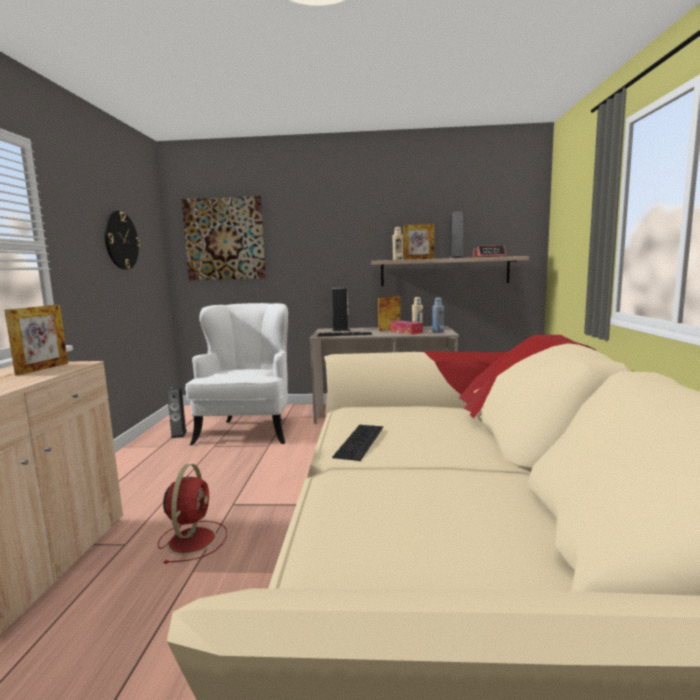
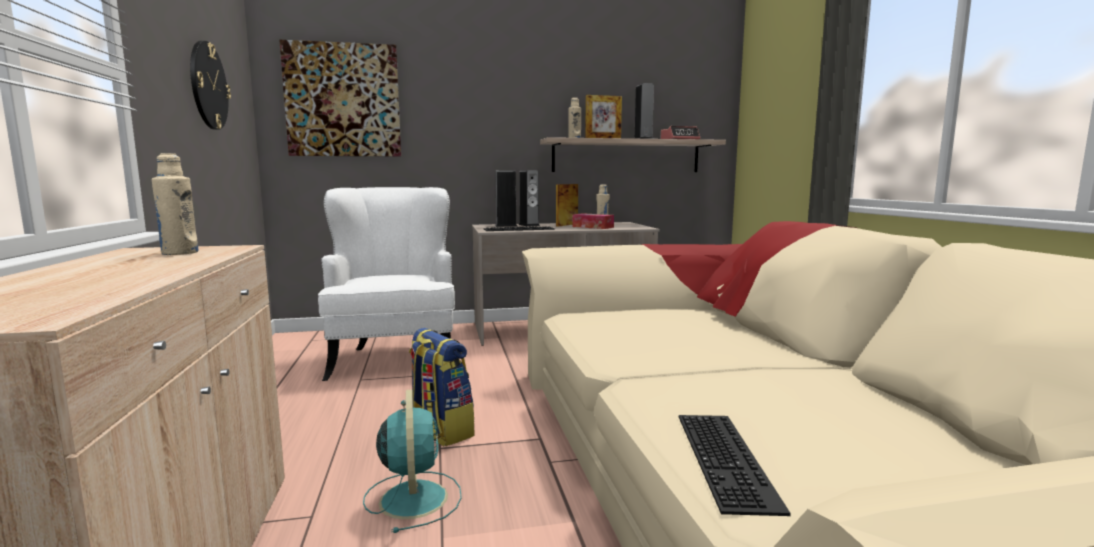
camera: 15 degrees left, 0 degrees up
picture frame [4,305,68,376] -> beige bottle [152,153,198,255]
red fan [158,464,227,564] -> turquoise fan [363,389,462,533]
speaker [167,386,187,438] -> speaker moved to [519,170,540,226]
keyboard [332,425,383,461] -> keyboard moved to [679,415,791,516]
blue bottle [432,297,444,333] -> none
none -> backpack [409,328,475,446]

